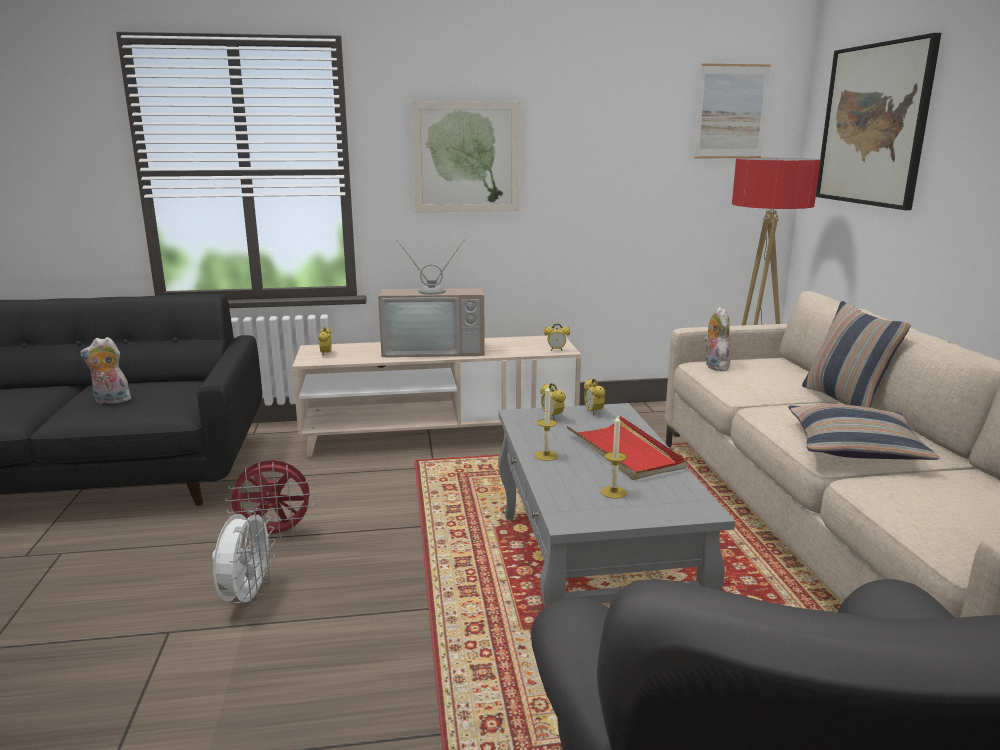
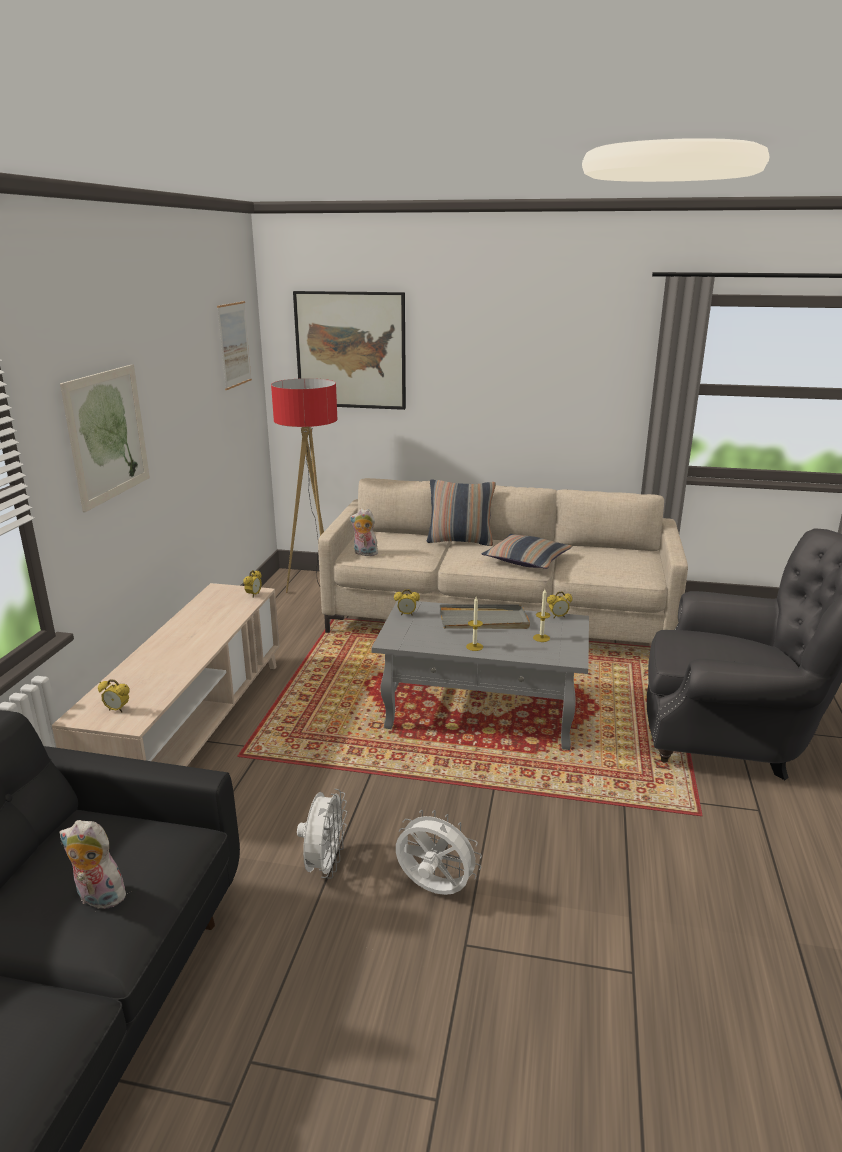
camera: 70 degrees left, 5 degrees up
plush toy [80,337,133,404] -> plush toy turned 90 degrees clockwise [60,820,128,909]
red fan [225,460,314,539] -> white fan [297,789,347,879]
television [378,239,485,357] -> none
alarm clock [540,383,566,420] -> alarm clock moved to [547,591,573,618]
red tray [567,416,687,480] -> grey tray [440,604,530,629]

